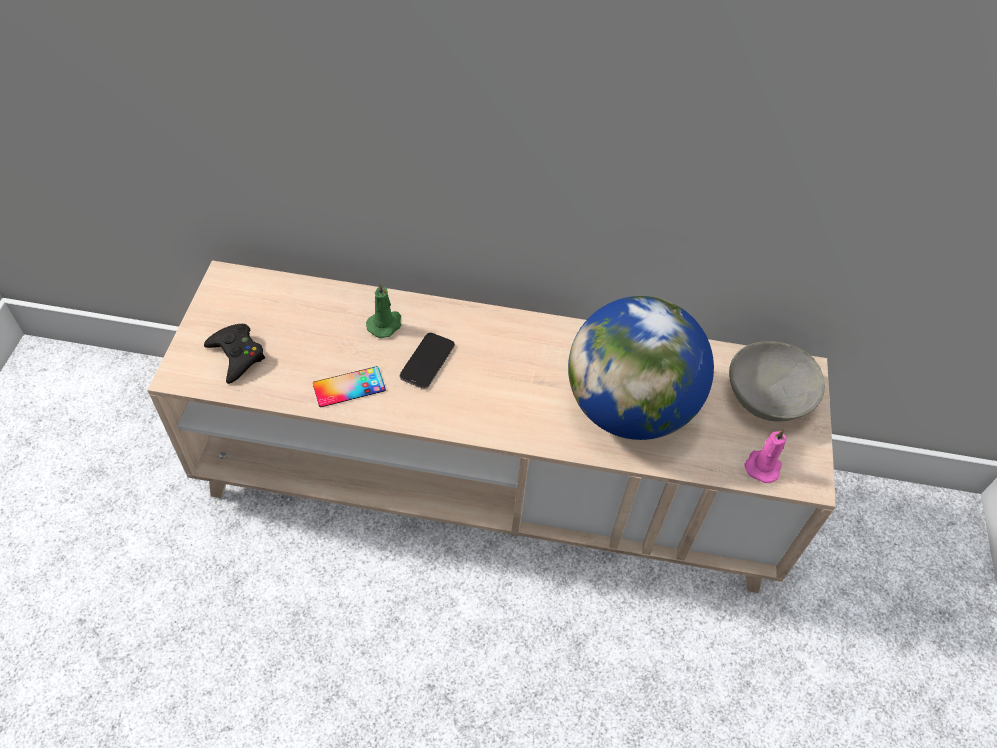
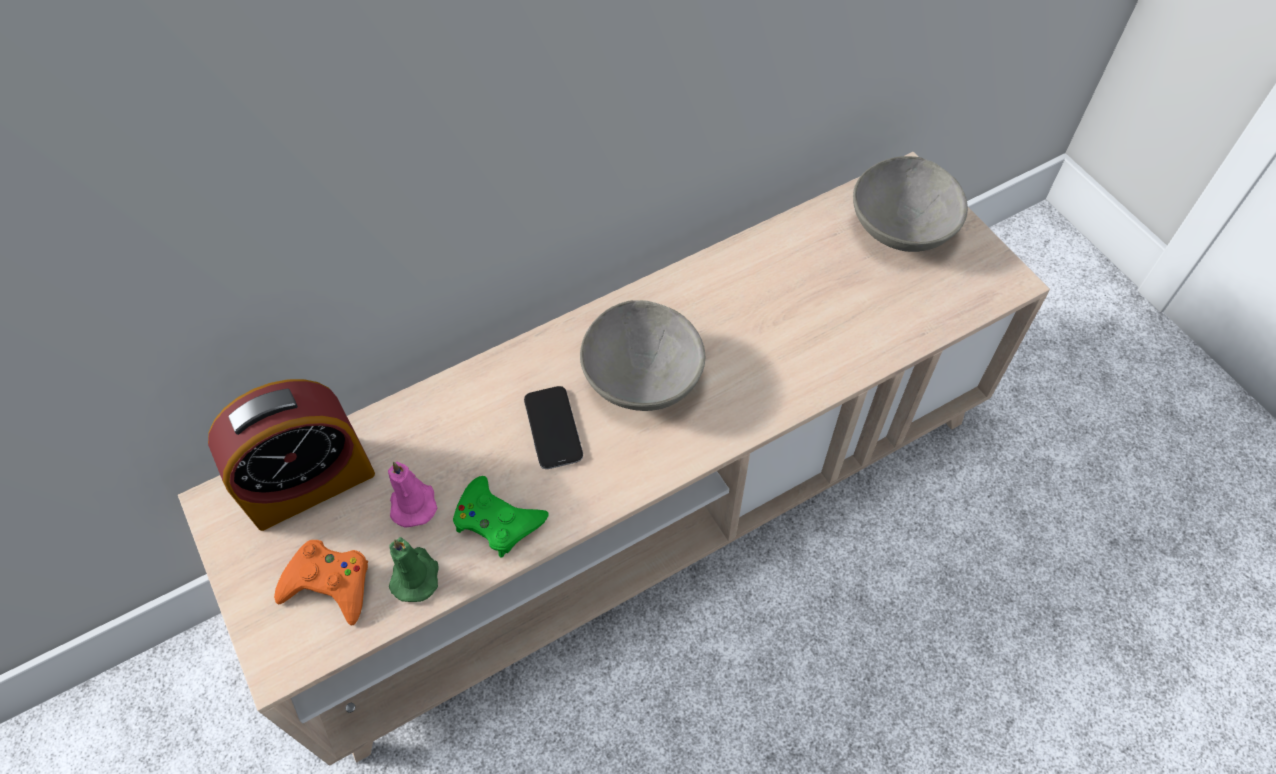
camera: 35 degrees left, 5 degrees up
black game controller [204,324,265,384] -> orange game controller [274,540,368,625]
phone [313,366,386,407] -> green game controller [453,476,549,558]
green candle [366,282,401,338] -> green candle moved to [389,537,439,602]
globe [568,296,714,440] -> none
pink candle [745,429,787,483] -> pink candle moved to [388,461,437,528]
none -> alarm clock [208,379,375,531]
none -> grey bowl [580,300,705,411]

